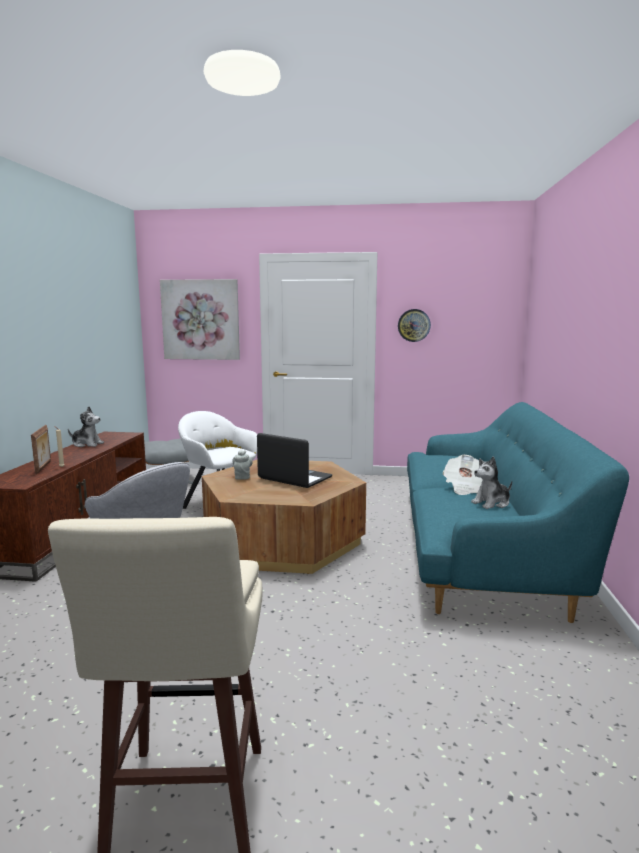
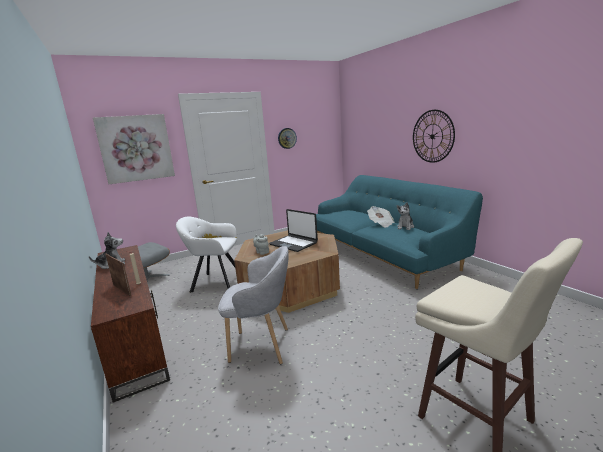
camera: 35 degrees left, 5 degrees up
laptop [257,433,332,488] -> laptop turned 135 degrees counterclockwise [269,209,318,252]
none -> wall clock [413,110,455,163]

